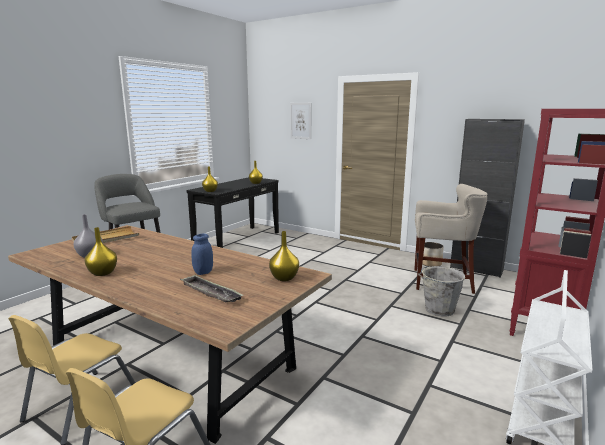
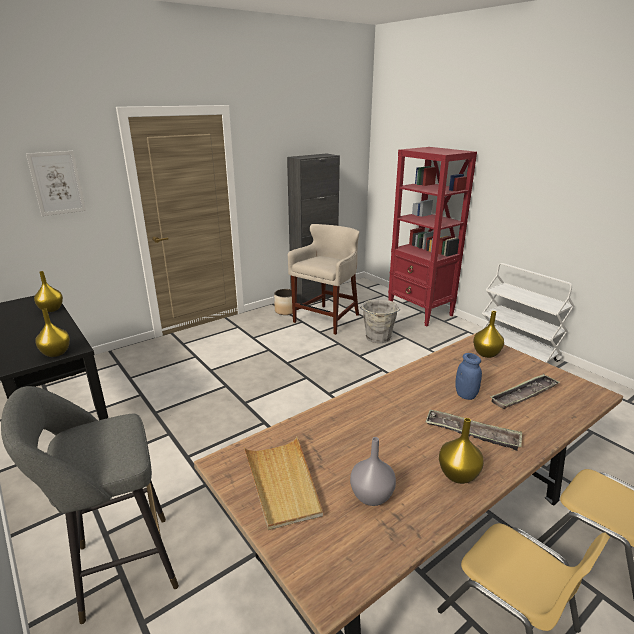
camera: 70 degrees left, 10 degrees up
none -> tray [426,410,522,451]

